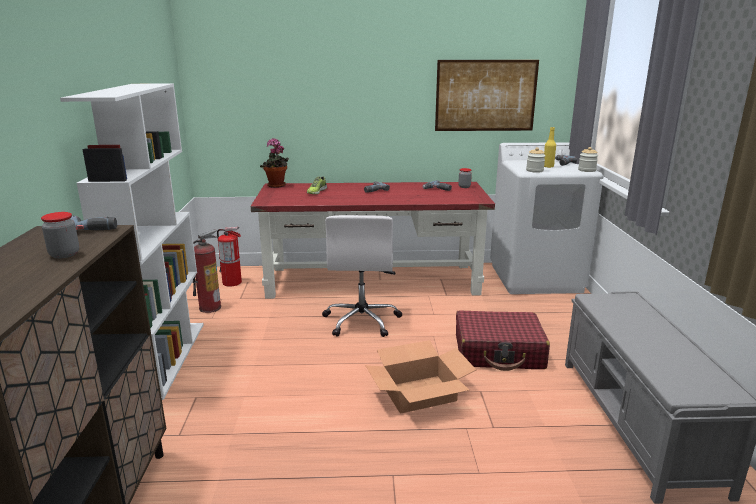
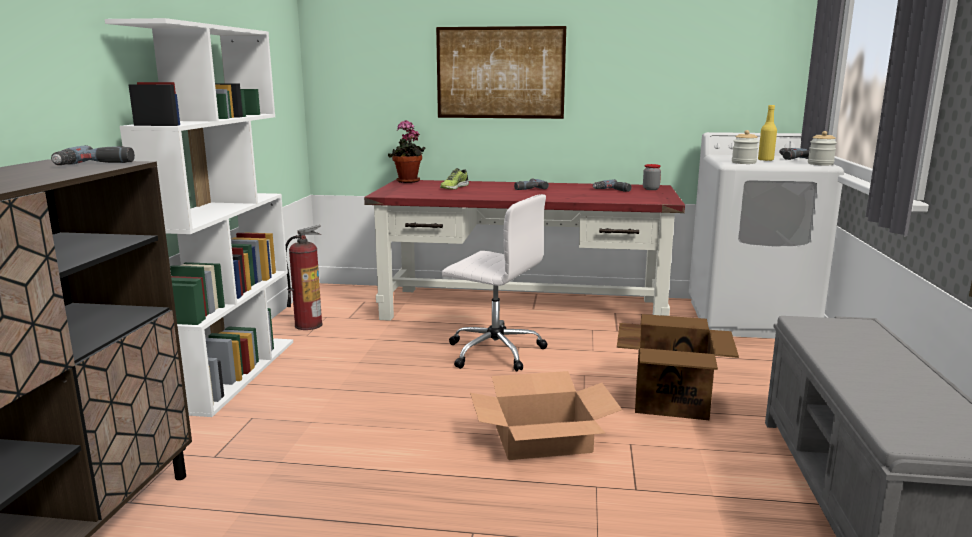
camera: 10 degrees right, 5 degrees down
jar [41,212,79,258] -> none
fire extinguisher [217,227,242,286] -> none
white office chair [322,215,402,337] -> white office chair turned 75 degrees counterclockwise [442,194,547,371]
picture [435,60,539,131] -> picture moved to [436,26,566,119]
red suitcase [456,310,550,371] -> cardboard box [617,314,739,421]

